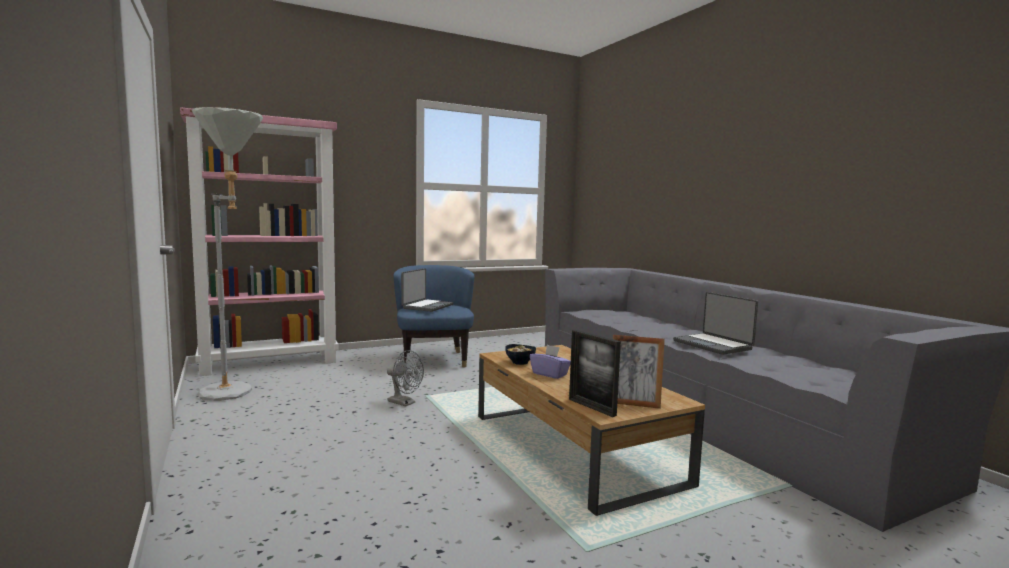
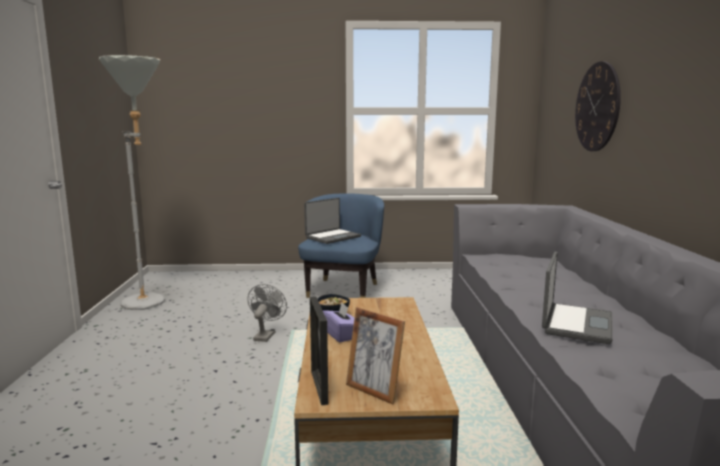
camera: 25 degrees right, 5 degrees up
pink bookcase [180,107,339,376] -> none
grey fan [387,350,424,406] -> grey fan turned 135 degrees counterclockwise [247,284,287,342]
laptop [673,292,758,355] -> laptop turned 150 degrees counterclockwise [542,252,613,344]
none -> wall clock [575,61,621,151]

